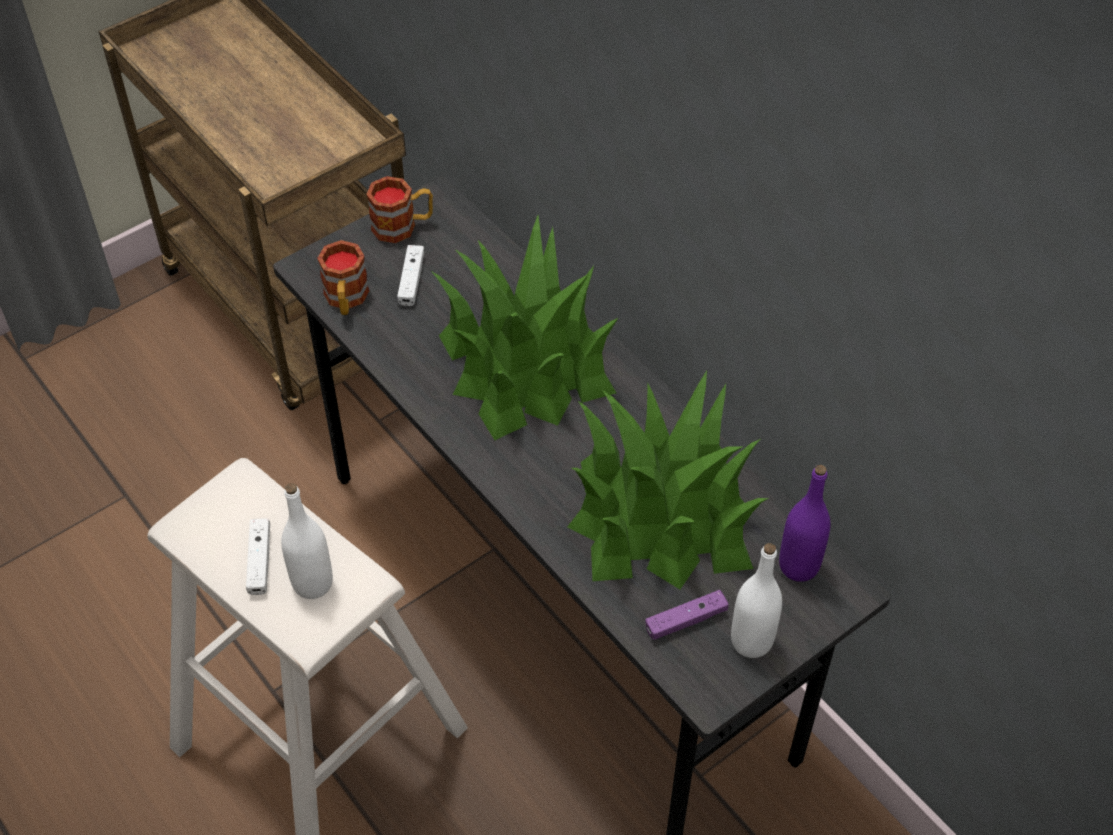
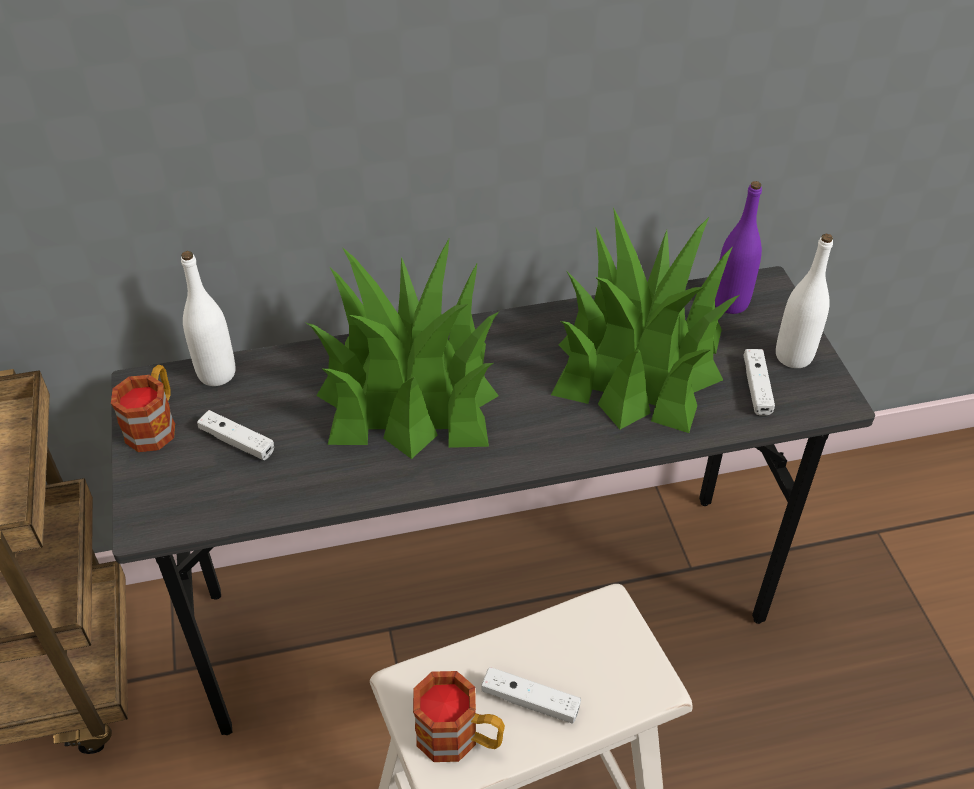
camera: 65 degrees left, 5 degrees down
white bottle [281,483,333,599] -> white bottle moved to [181,251,235,386]
mug [317,240,369,315] -> mug moved to [413,671,505,762]
purple game controller [645,590,729,640] -> white game controller [743,349,775,416]

